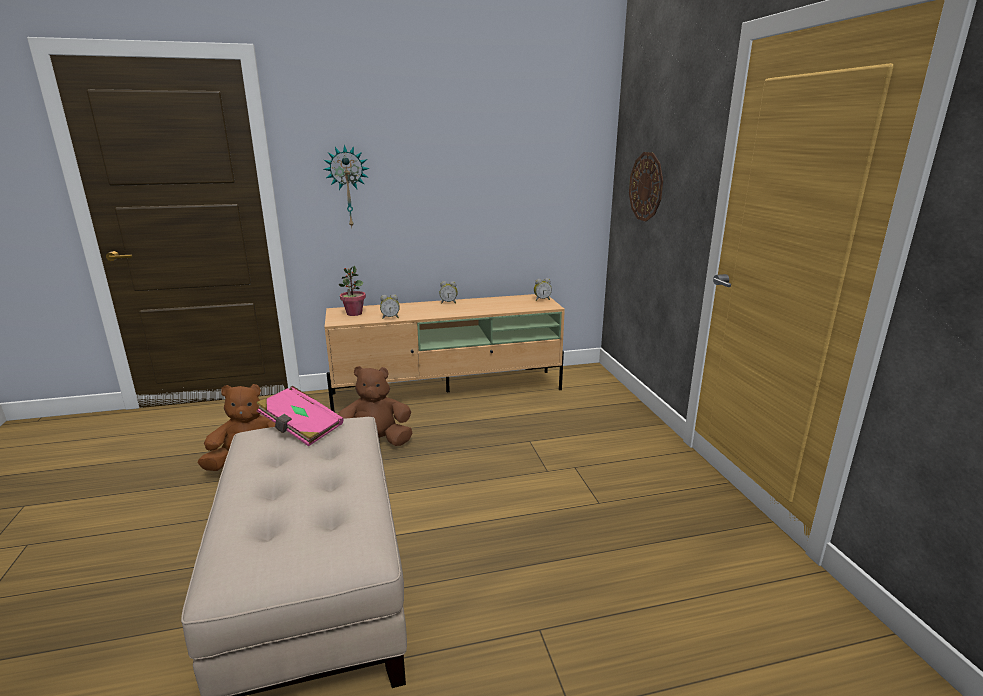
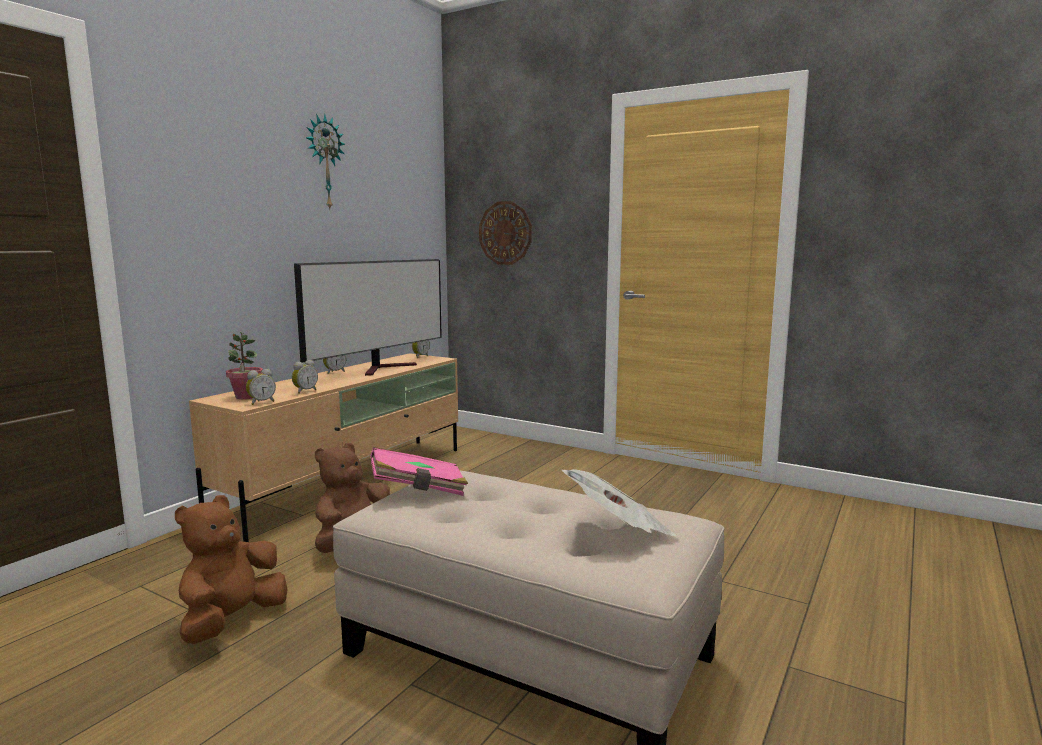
camera: 45 degrees left, 10 degrees down
wall clock [324,144,370,228] -> wall clock moved to [306,114,345,209]
none -> alarm clock [246,369,276,405]
none -> television [294,259,442,376]
none -> newspaper [562,469,678,537]

